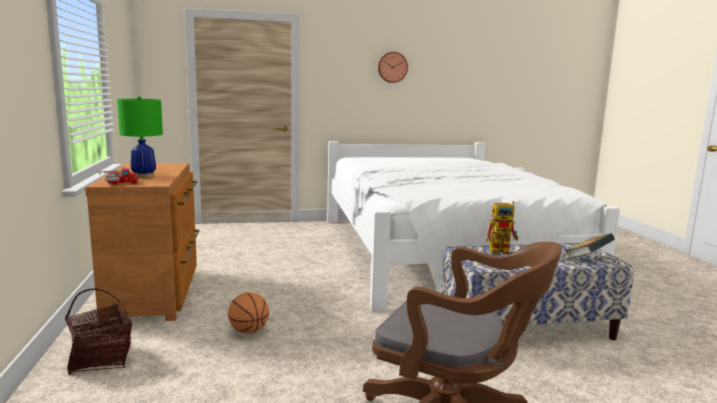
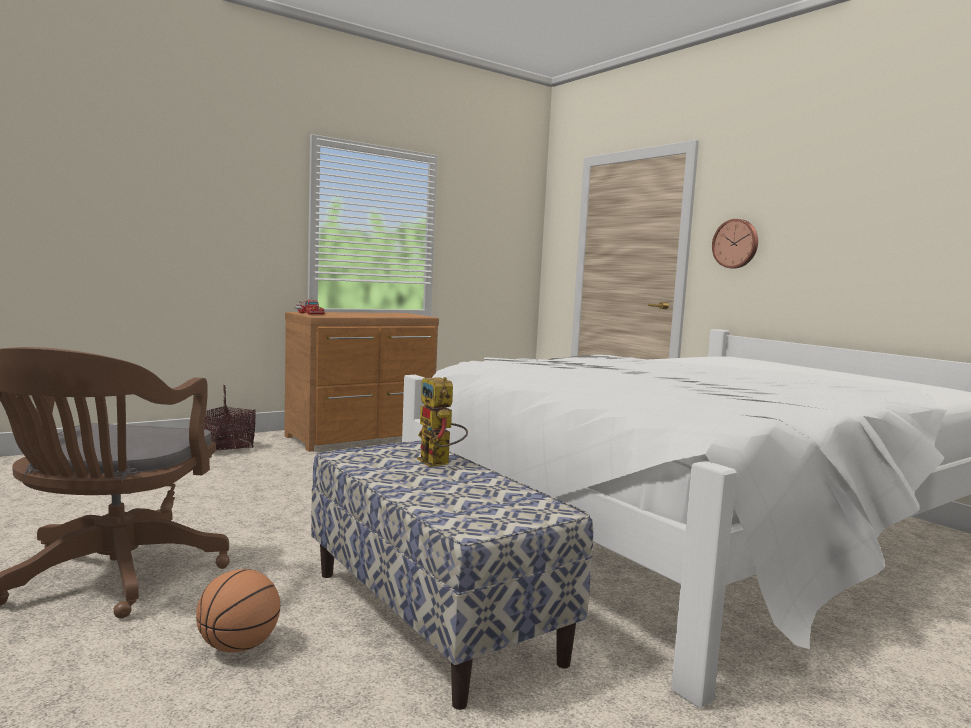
camera: 65 degrees right, 5 degrees down
green table lamp [117,96,163,178] -> none
basketball [228,293,269,333] -> basketball moved to [196,569,280,653]
wall clock [378,52,408,83] -> wall clock moved to [712,219,758,269]
book [565,233,615,259] -> none

